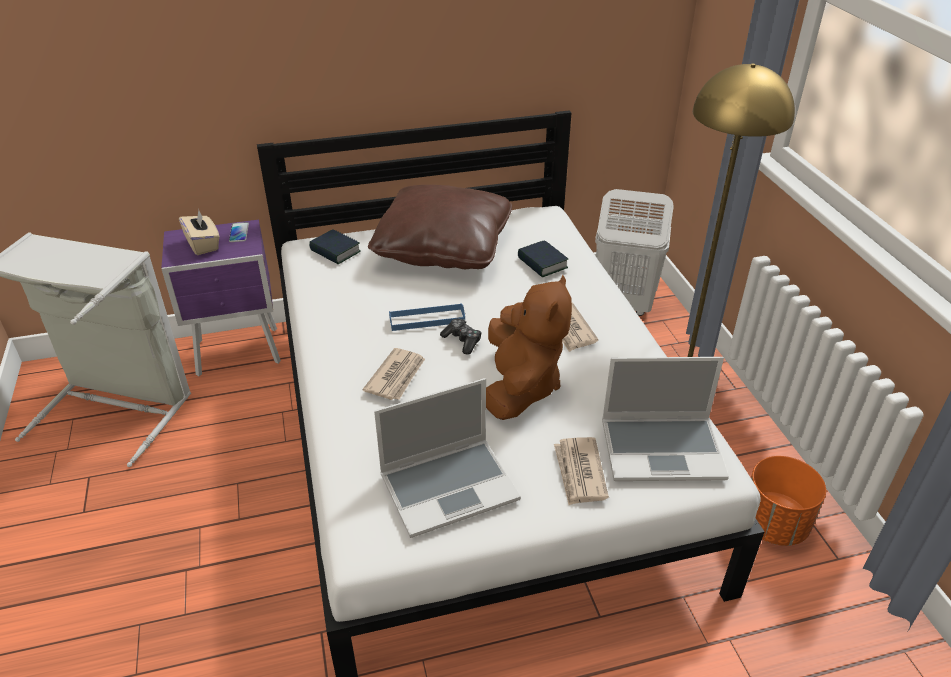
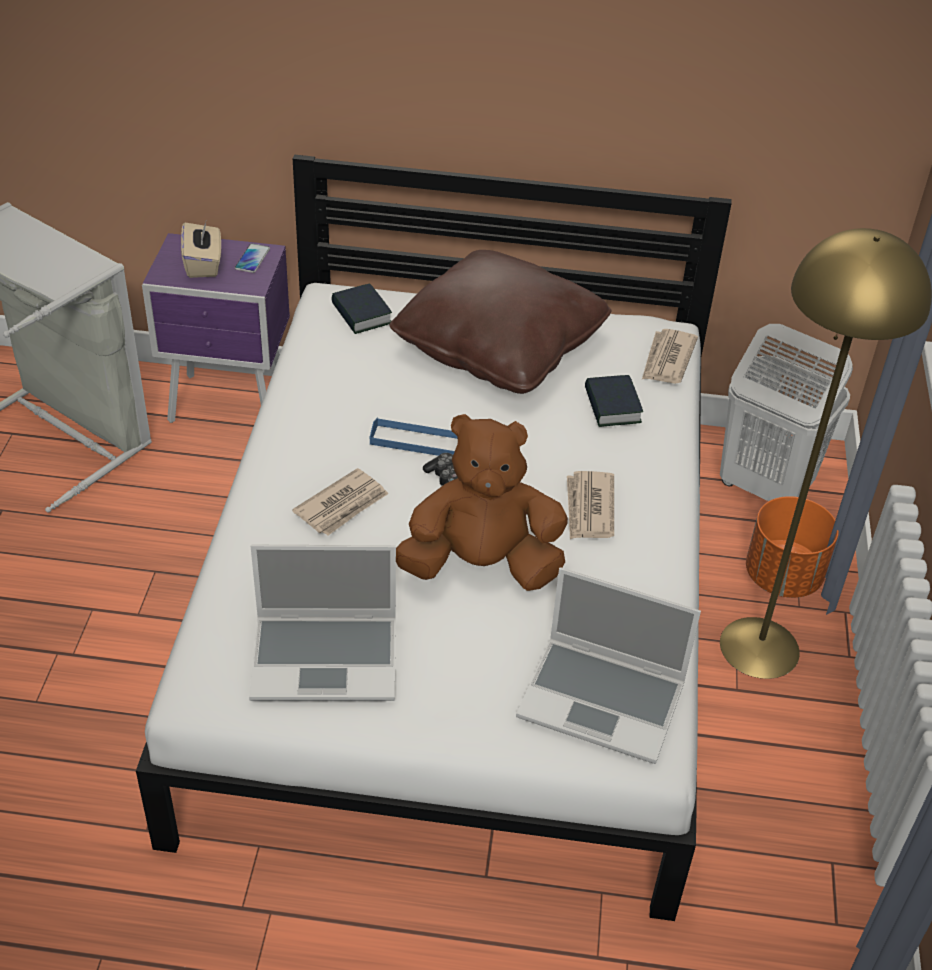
camera: 20 degrees right, 5 degrees up
brown plush toy [486,275,572,420] -> brown plush toy turned 120 degrees counterclockwise [396,414,568,591]
newspaper [554,437,609,505] -> newspaper moved to [642,329,698,384]
orange planter [751,456,826,546] -> orange planter moved to [746,496,839,598]

